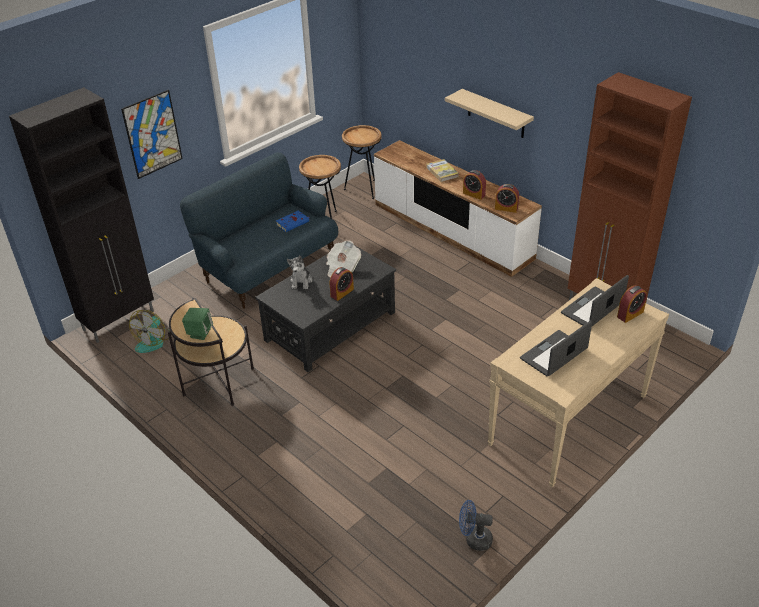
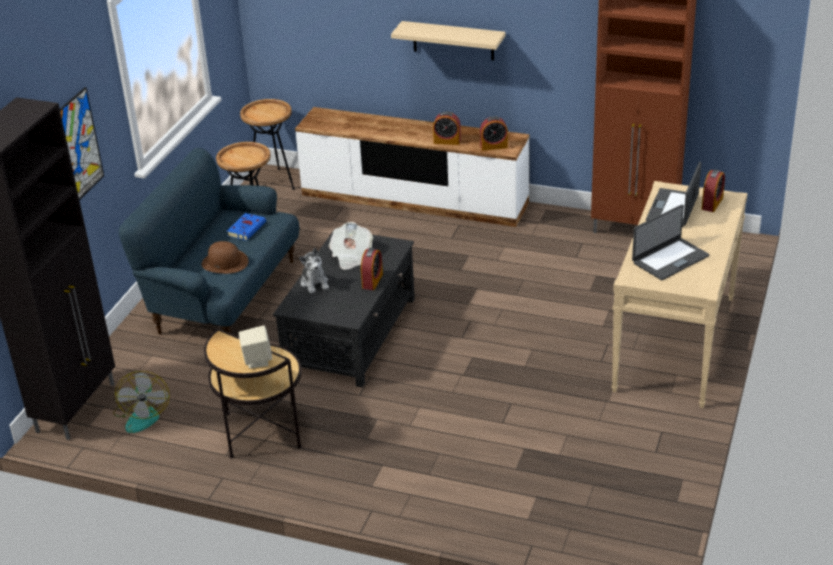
camera: 25 degrees left, 5 degrees down
green speaker [182,308,213,340] -> beige speaker [239,326,272,368]
book [426,159,459,182] -> none
blue fan [459,500,493,551] -> none
laptop [520,320,592,376] -> laptop turned 150 degrees counterclockwise [632,205,709,280]
none -> brown hat [202,241,249,274]

